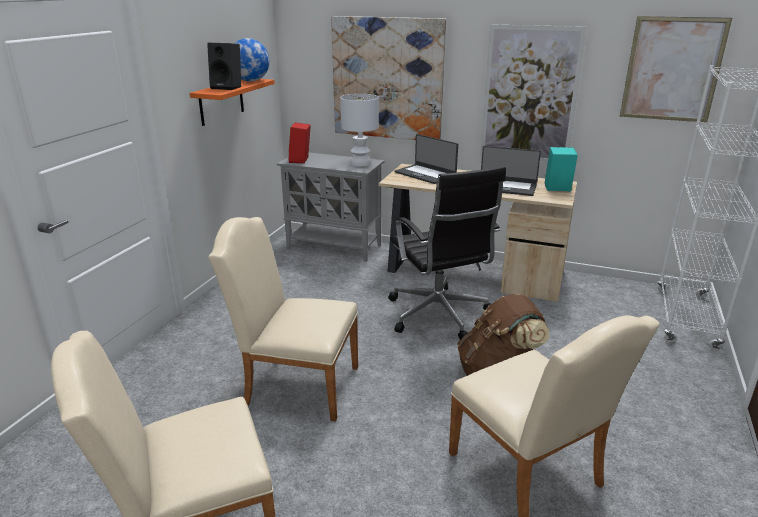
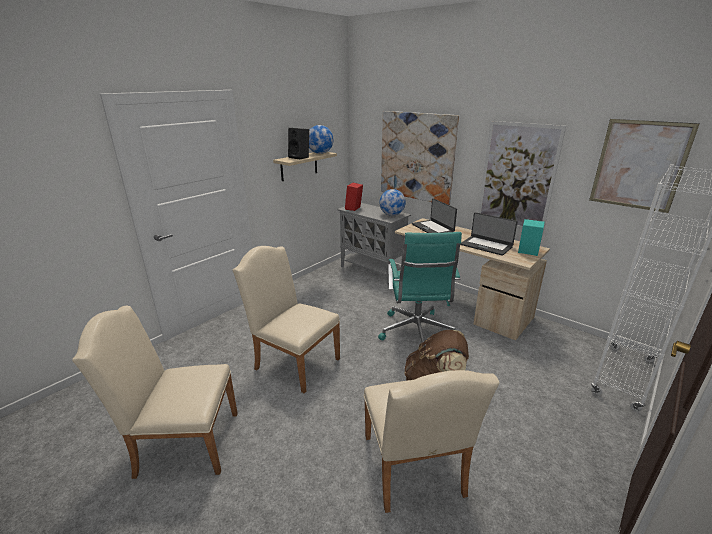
camera: 20 degrees right, 0 degrees up
orange shelf [190,79,275,126] -> beige shelf [273,152,337,181]
white table lamp [340,94,379,167] -> globe [379,189,406,216]
black office chair [388,166,506,340] -> turquoise office chair [378,232,462,348]

